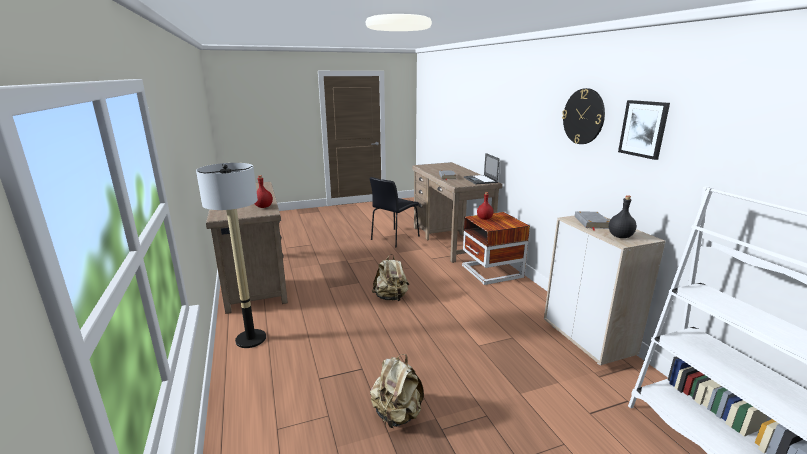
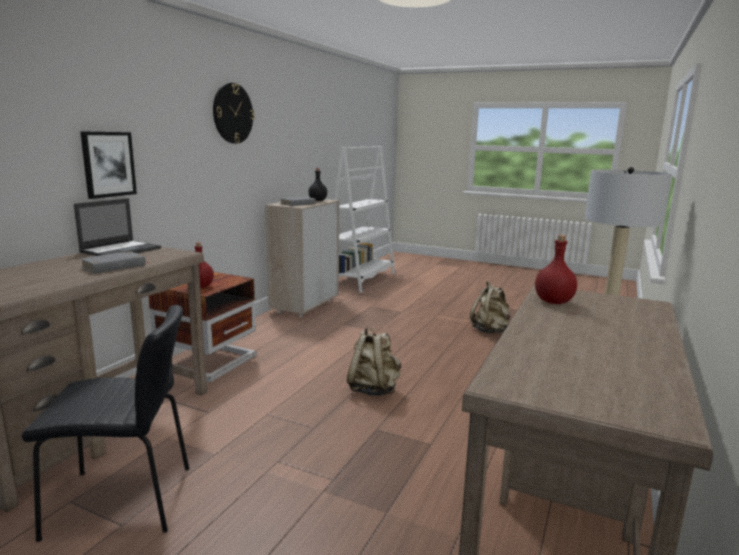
camera: 135 degrees left, 5 degrees down
picture [618,100,670,160] -> picture moved to [80,131,137,199]

